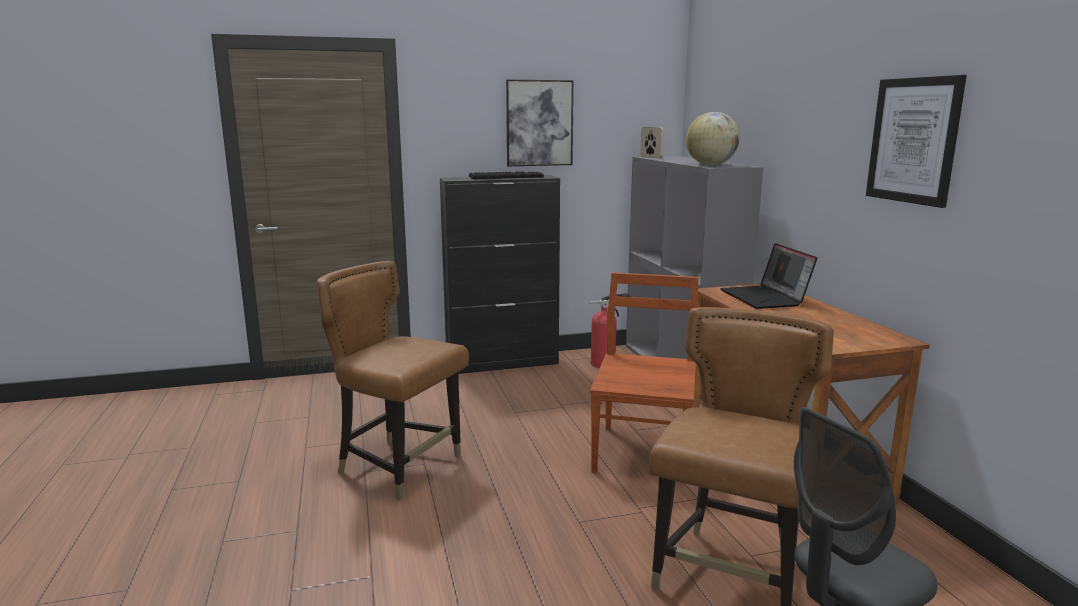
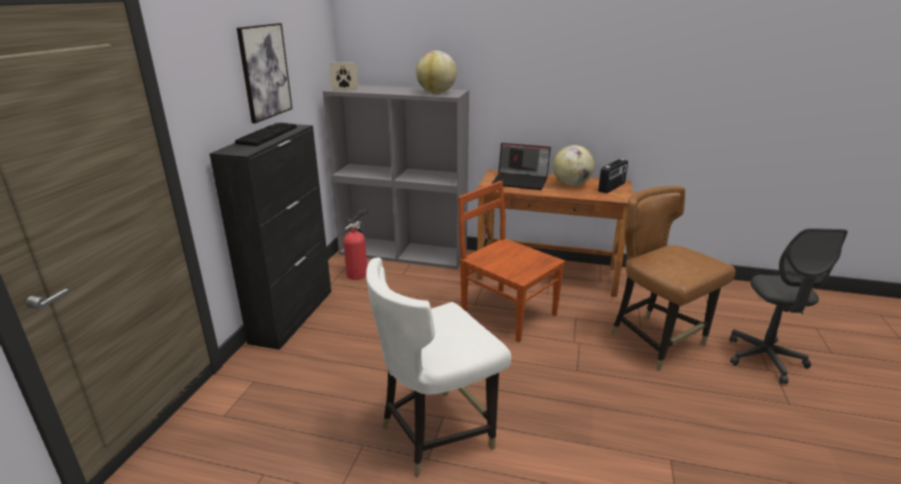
camera: 60 degrees left, 10 degrees up
brown chair [317,261,469,500] -> white chair [366,258,511,477]
picture [866,75,967,208] -> none
none -> globe [553,145,594,186]
none -> radio [598,159,628,194]

